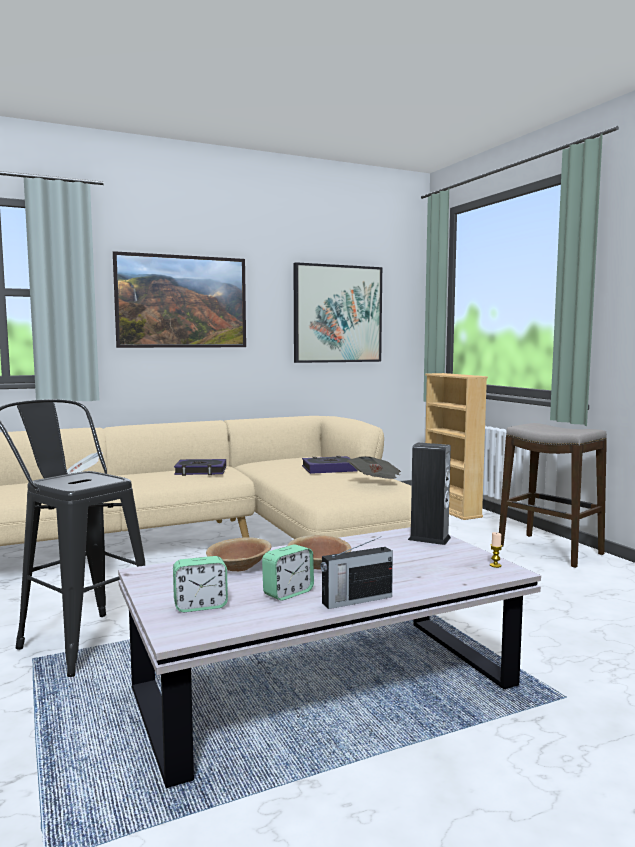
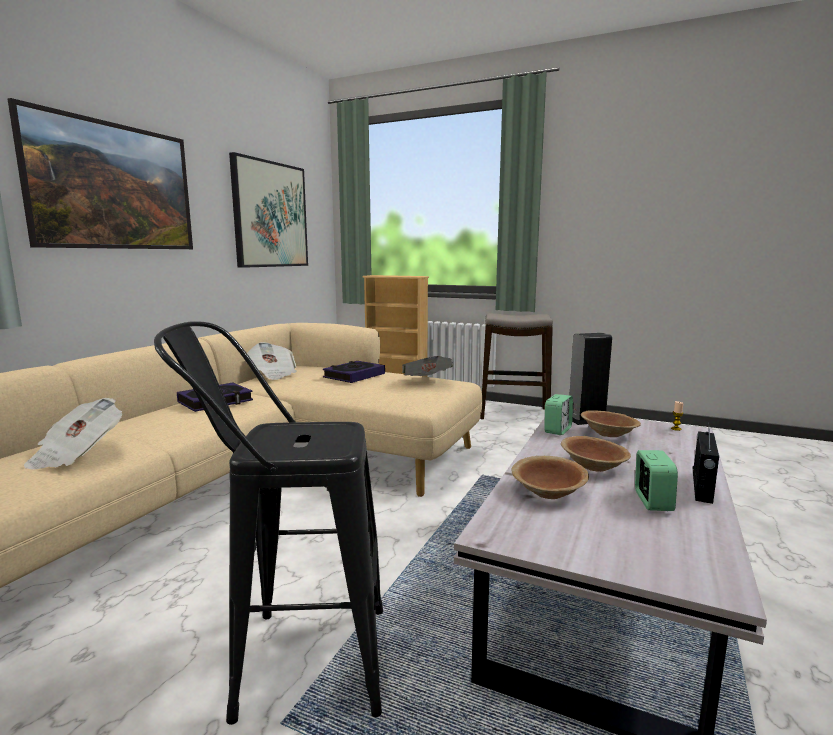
camera: 40 degrees left, 5 degrees up
alarm clock [173,556,228,612] -> alarm clock moved to [544,394,573,435]
none -> newspaper [246,342,297,380]
none -> brown bowl [581,410,641,437]

